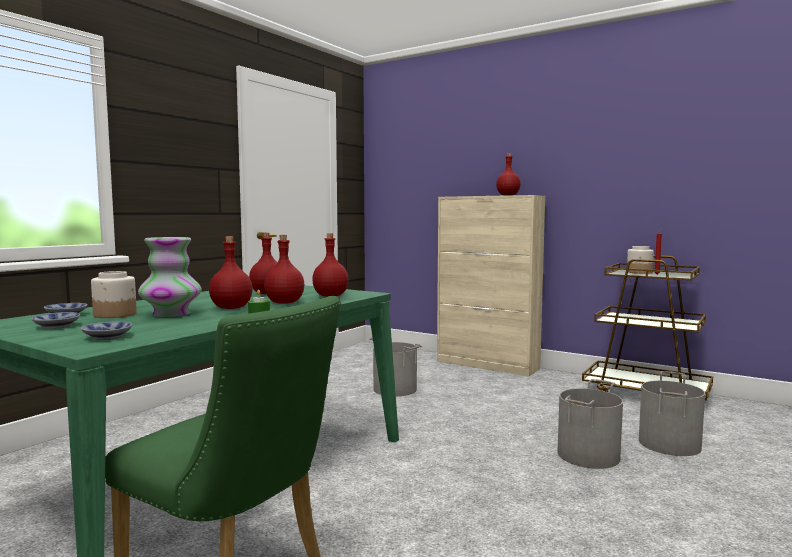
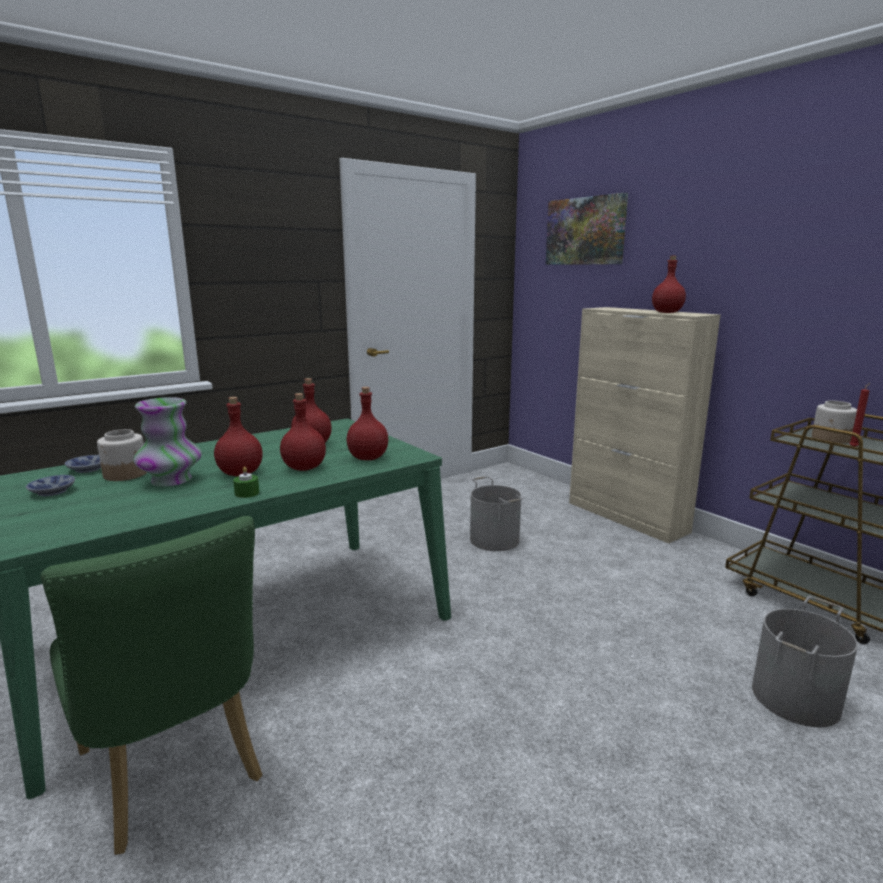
camera: 20 degrees right, 10 degrees up
bowl [81,321,133,340] -> none
grey bucket [557,379,623,469] -> none
none -> picture [546,193,628,265]

